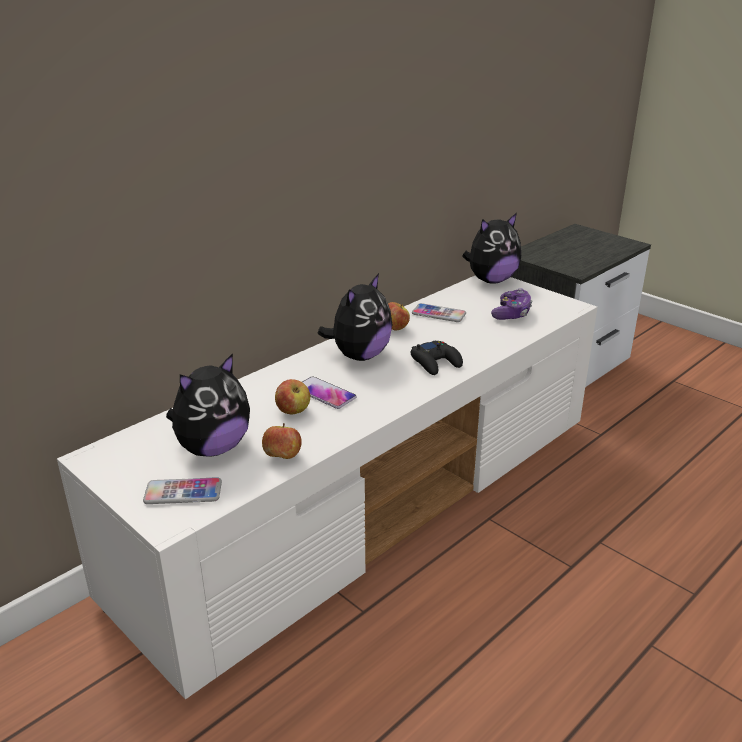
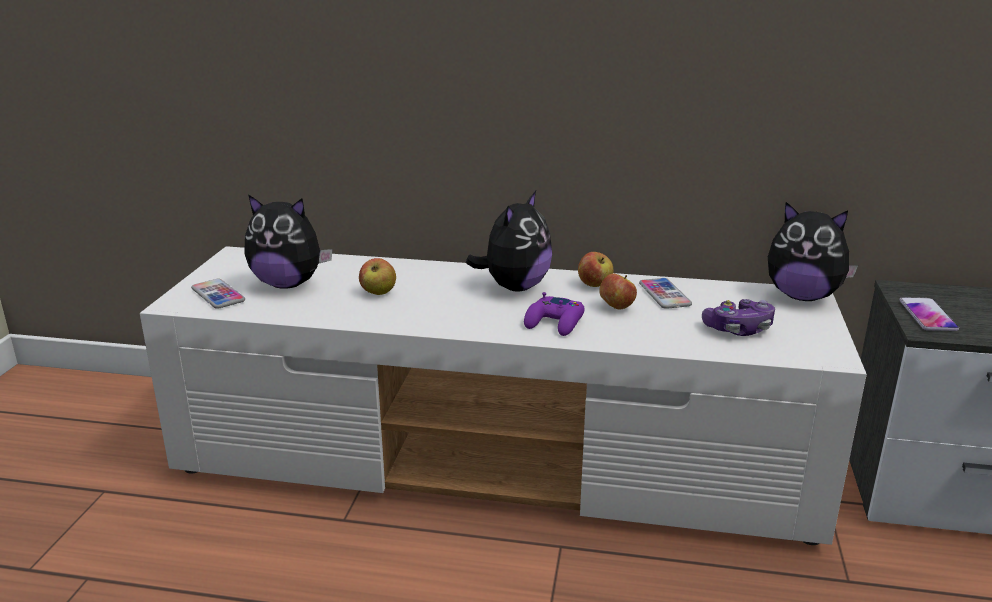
camera: 55 degrees right, 5 degrees down
apple [262,423,302,459] -> apple moved to [599,274,637,310]
phone [302,376,357,409] -> phone moved to [899,297,959,331]
plush toy [318,273,392,361] -> plush toy turned 60 degrees counterclockwise [466,191,552,292]
black game controller [411,340,463,375] -> purple game controller [524,292,584,336]

